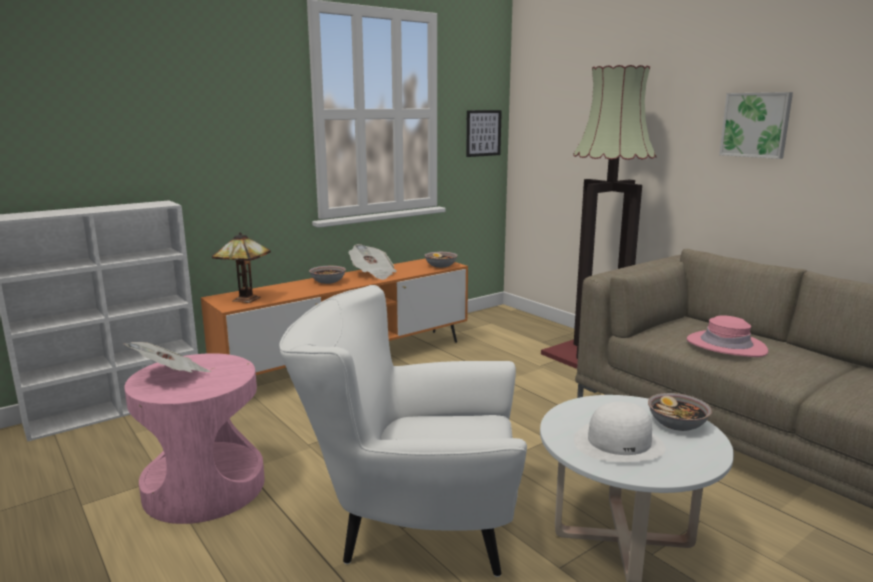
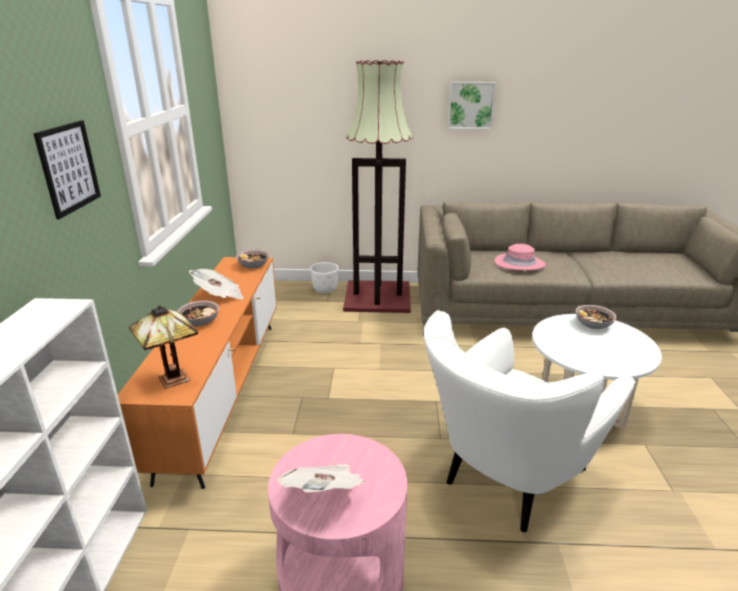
camera: 50 degrees left, 10 degrees up
picture [466,110,502,157] -> picture moved to [33,120,101,219]
white hat [574,402,666,462] -> none
none -> white planter [310,262,339,293]

